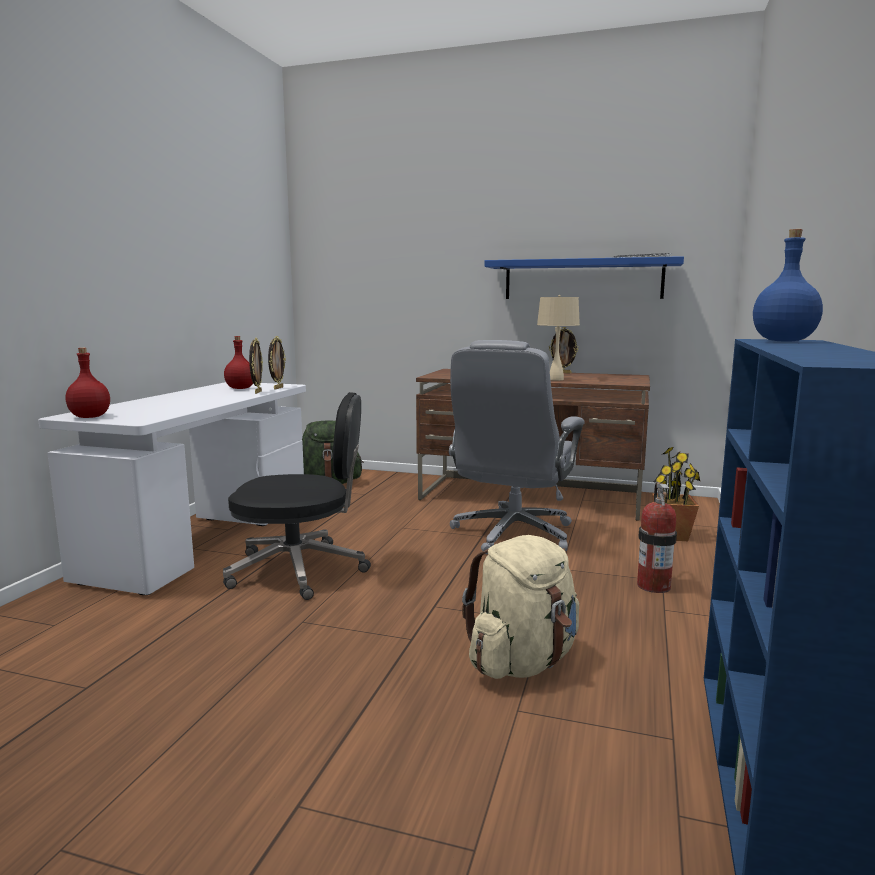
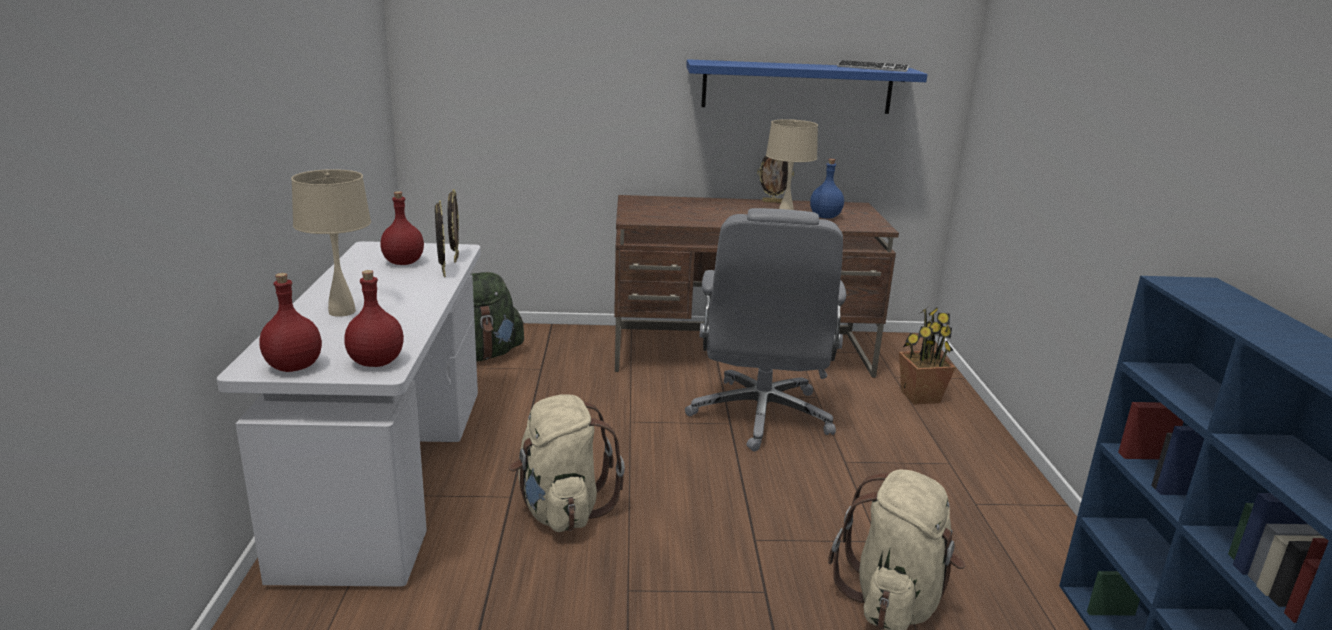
camera: 20 degrees left, 10 degrees up
black office chair [223,392,371,600] -> beige backpack [509,394,625,532]
fire extinguisher [637,482,677,593] -> none
blue bottle [753,229,823,342] -> blue bottle moved to [810,159,844,219]
none -> beige table lamp [291,169,371,317]
none -> red bottle [344,270,404,367]

